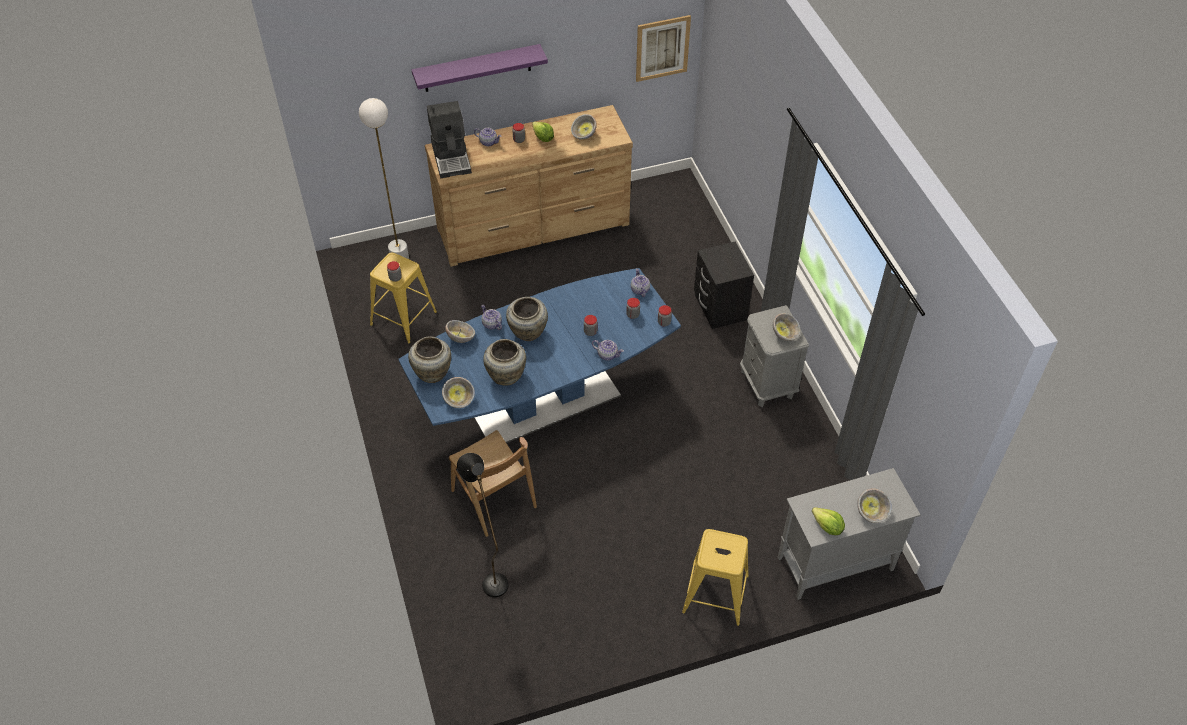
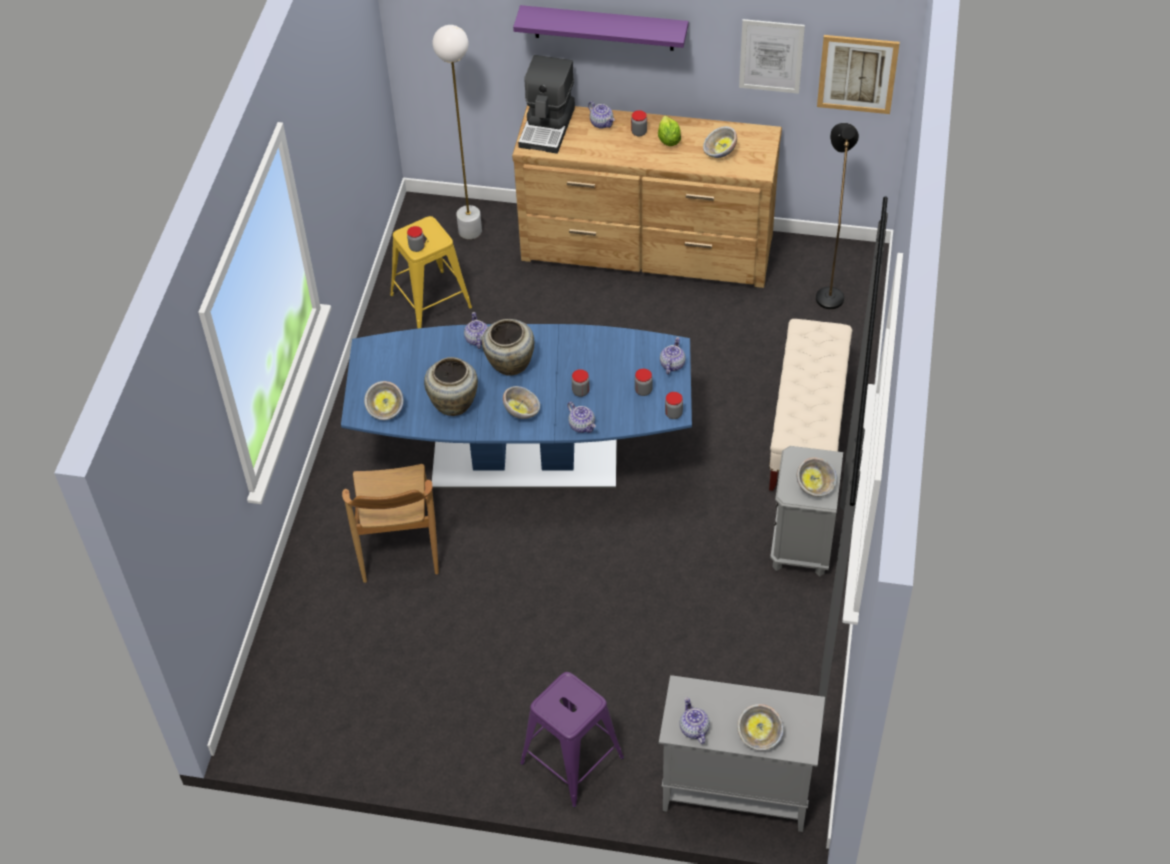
camera: 30 degrees right, 0 degrees up
beige vase [408,336,451,383] -> none
bowl [445,320,475,343] -> bowl moved to [503,386,540,419]
black floor lamp [457,453,509,598] -> black floor lamp moved to [816,123,859,309]
yellow stool [682,529,749,626] -> purple stool [520,672,624,807]
black nightstand [694,242,754,329] -> beige bench [769,319,852,491]
lettuce [812,507,845,535] -> teapot [679,697,710,744]
none -> picture [739,19,805,94]

